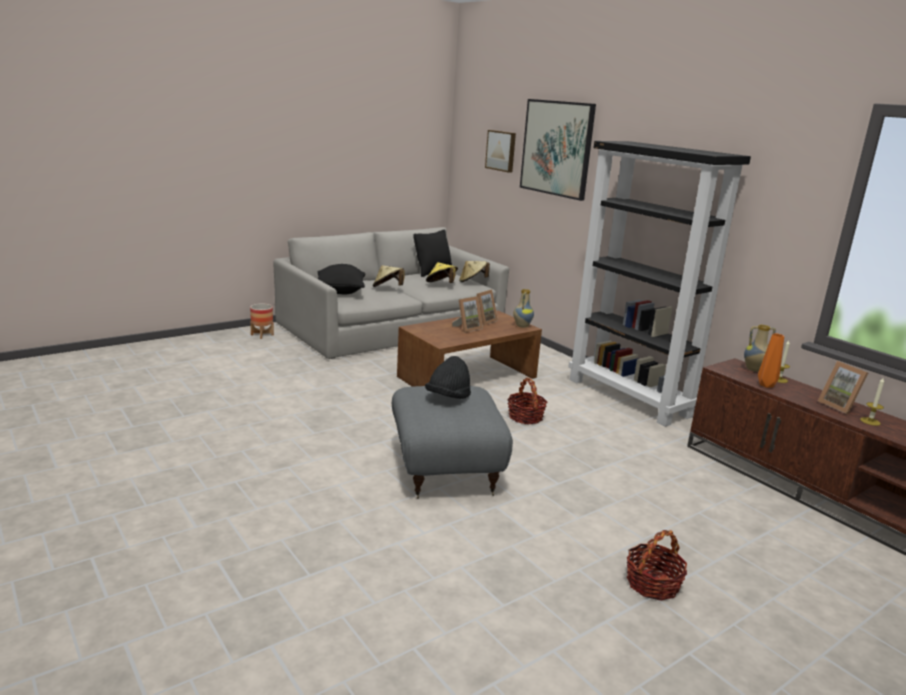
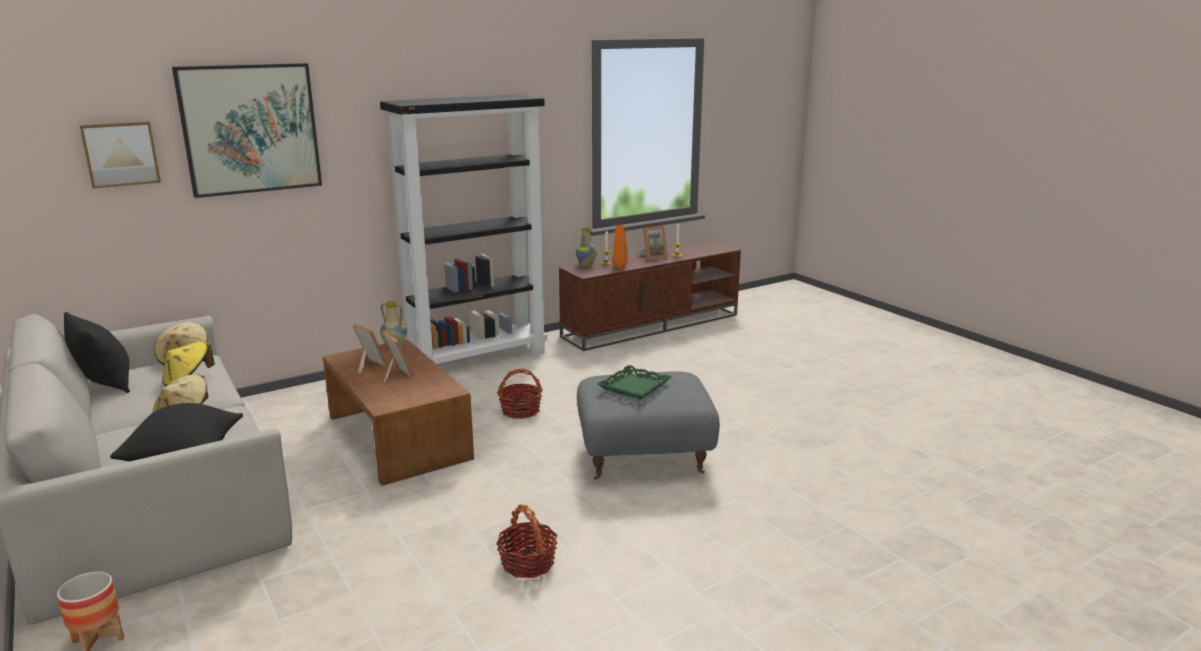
camera: 85 degrees left, 0 degrees up
black hat [425,356,471,399] -> green tray [597,365,671,400]
basket [627,530,687,601] -> basket moved to [496,504,557,578]

